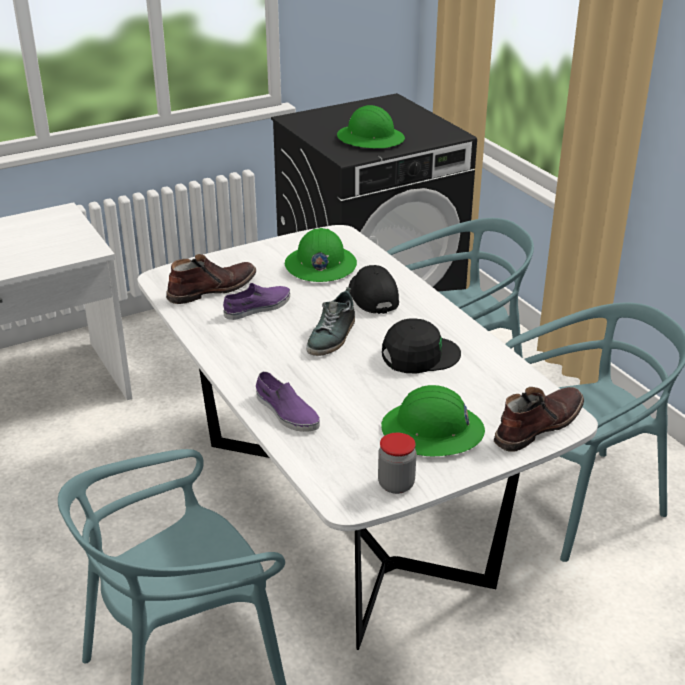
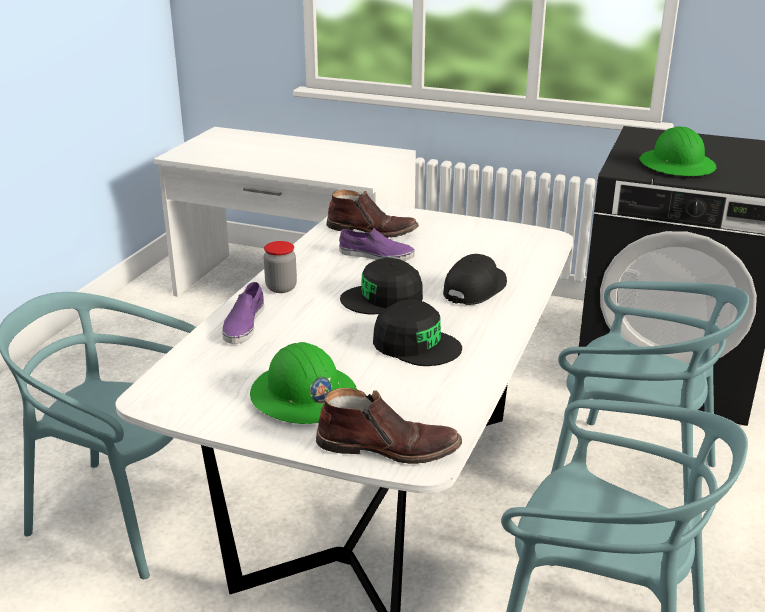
camera: 50 degrees right, 5 degrees down
green hard hat [285,228,357,282] -> none
shoe [306,287,355,356] -> black cap [340,258,423,315]
jar [378,433,416,494] -> jar moved to [264,241,297,293]

